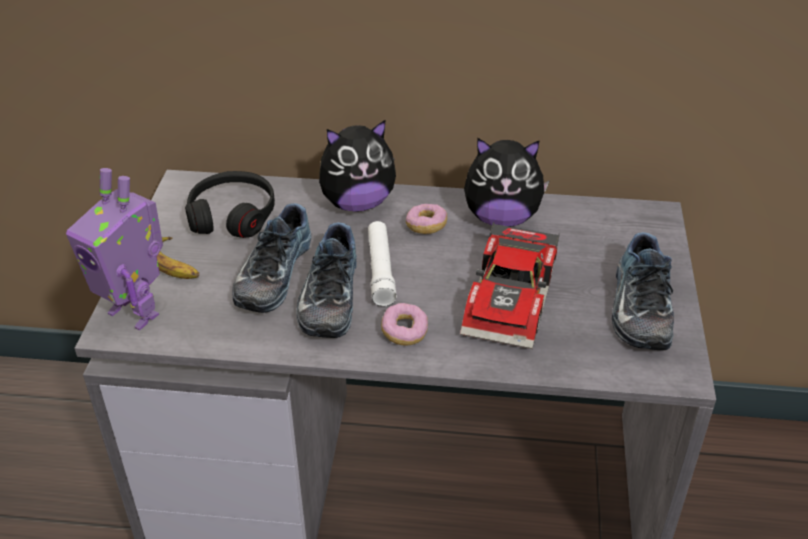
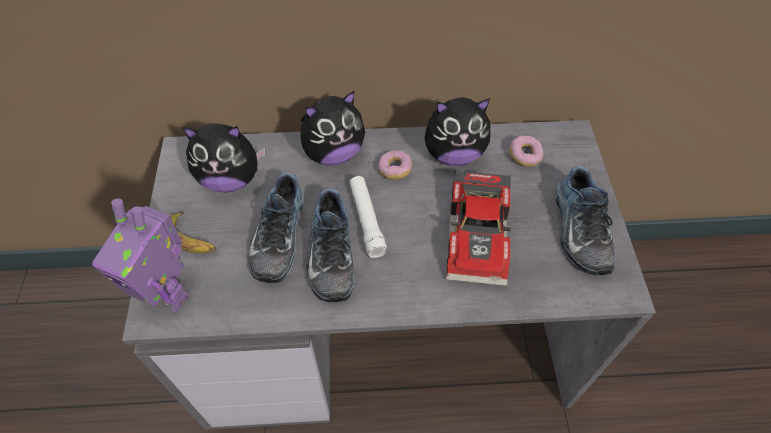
camera: 10 degrees left, 15 degrees up
black headphones [185,171,275,238] -> plush toy [182,123,265,193]
donut [381,303,428,346] -> donut moved to [510,135,543,167]

